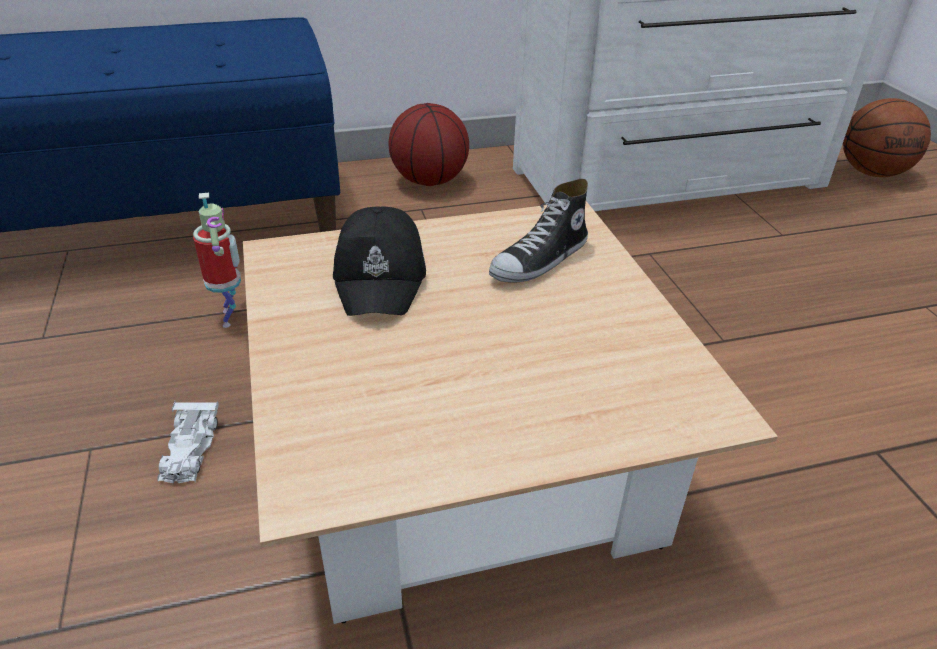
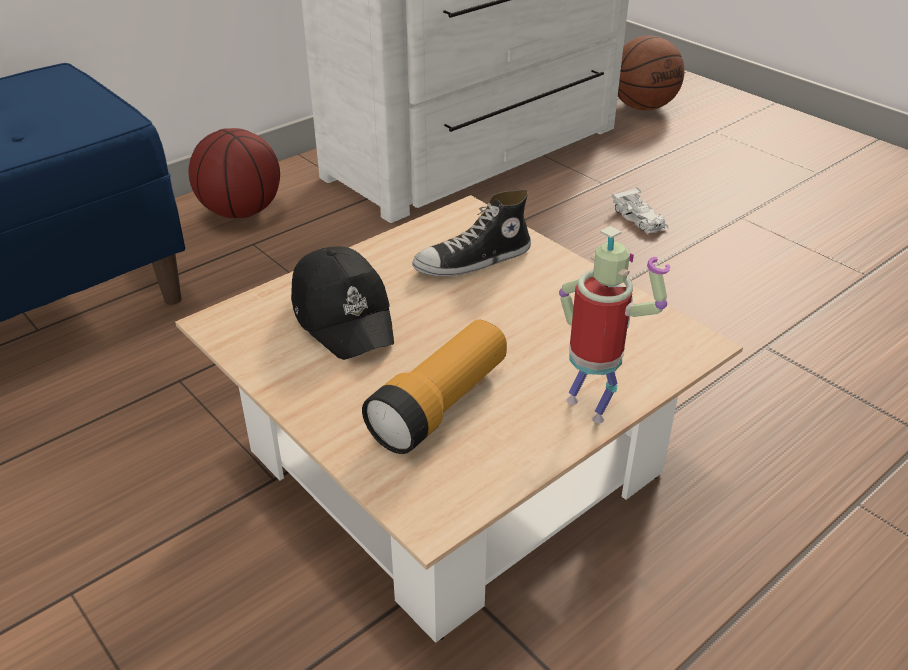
camera: 25 degrees left, 0 degrees up
white toy car [157,401,219,483] -> white toy car moved to [612,187,668,235]
toy robot [193,193,241,328] -> toy robot moved to [559,226,670,423]
shoe [489,179,588,283] -> shoe turned 45 degrees clockwise [412,190,531,276]
none -> flashlight [362,320,507,454]

